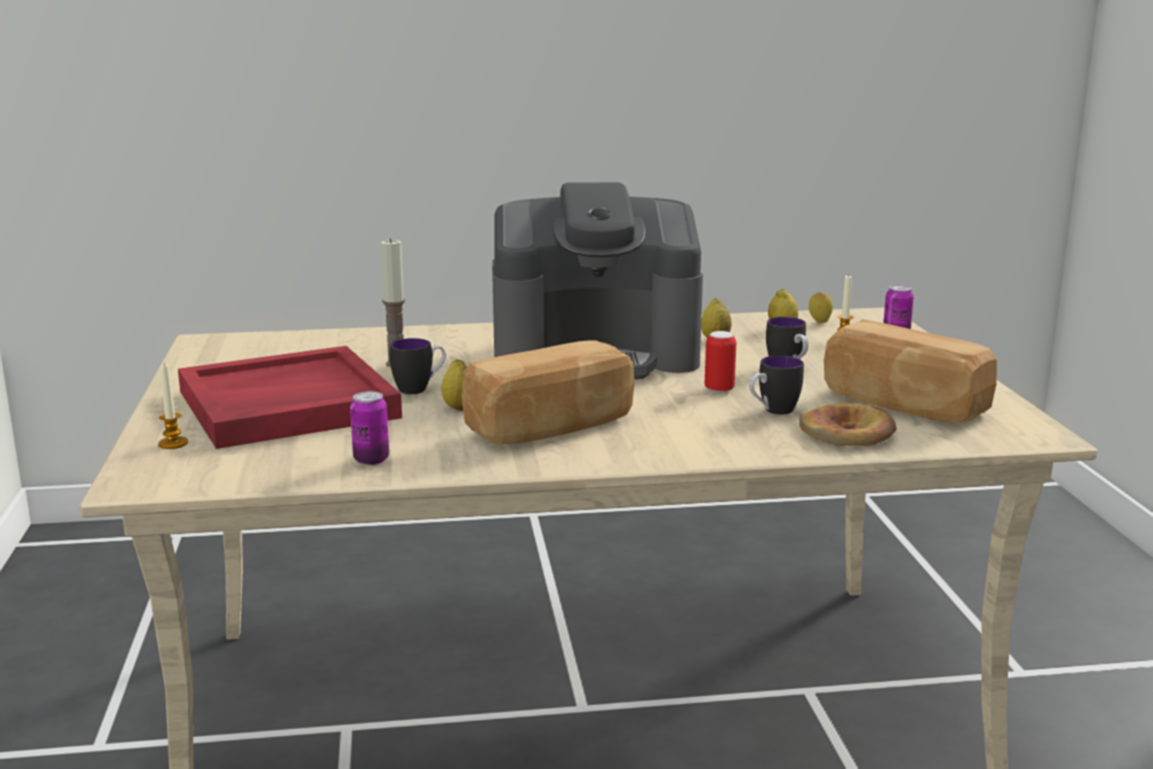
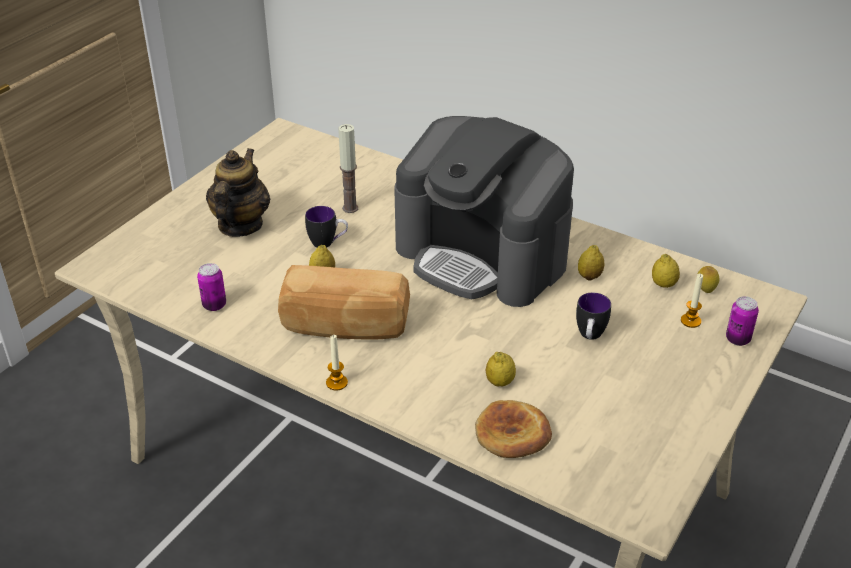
camera: 40 degrees right, 20 degrees up
candle [158,364,188,449] -> candle moved to [326,335,348,391]
red tray [178,346,402,449] -> teapot [206,148,270,237]
can [705,331,736,393] -> none
mug [749,356,804,415] -> lemon [486,352,516,386]
bread [824,319,997,423] -> none

